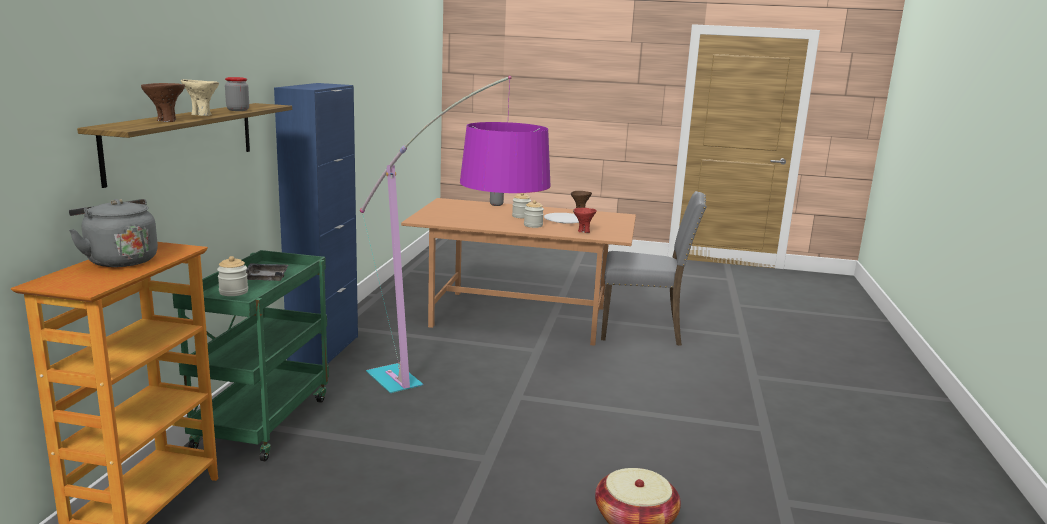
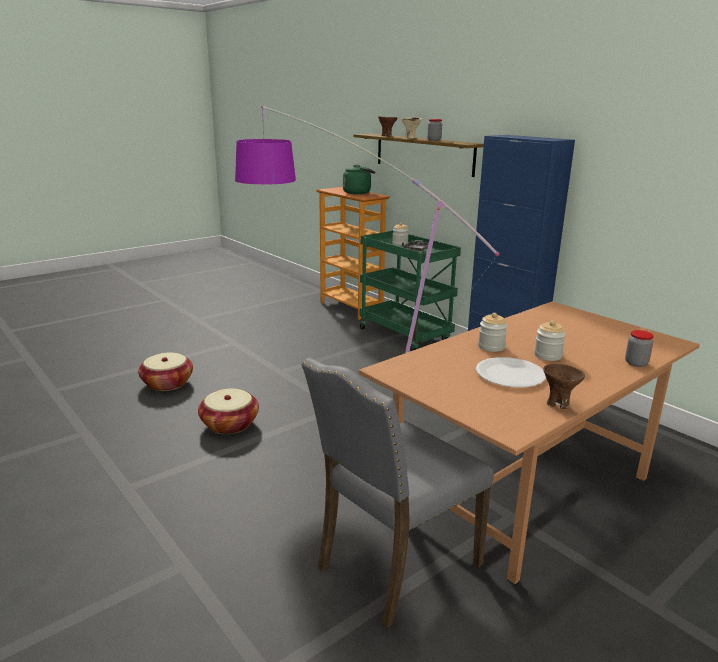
camera: 130 degrees right, 5 degrees up
grey kettle [69,199,158,267] -> green kettle [343,165,376,194]
red bowl [573,208,597,233] -> none
none -> basket [198,388,259,434]

